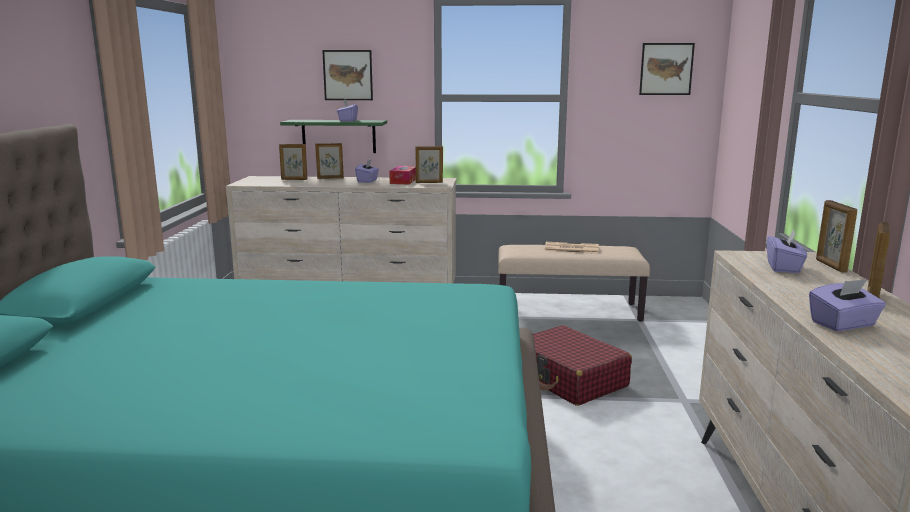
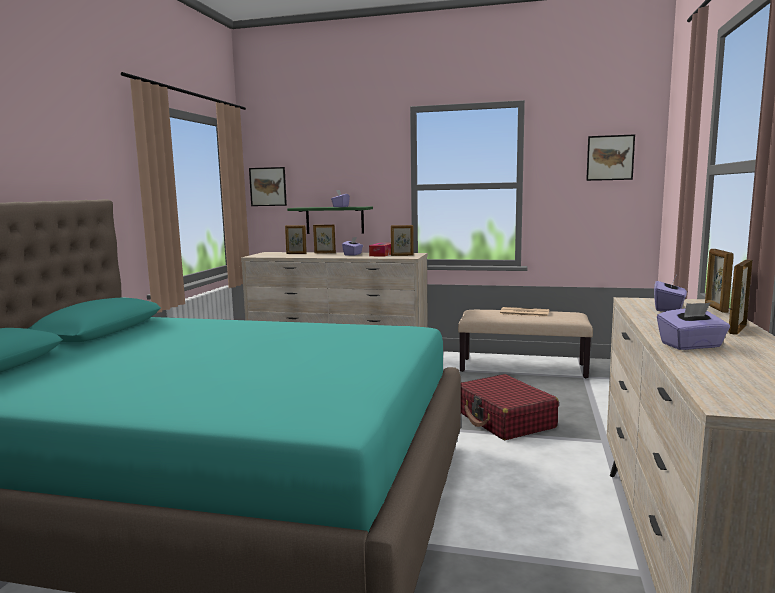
camera: 10 degrees right, 5 degrees down
picture [322,50,373,100] -> picture moved to [249,167,287,206]

